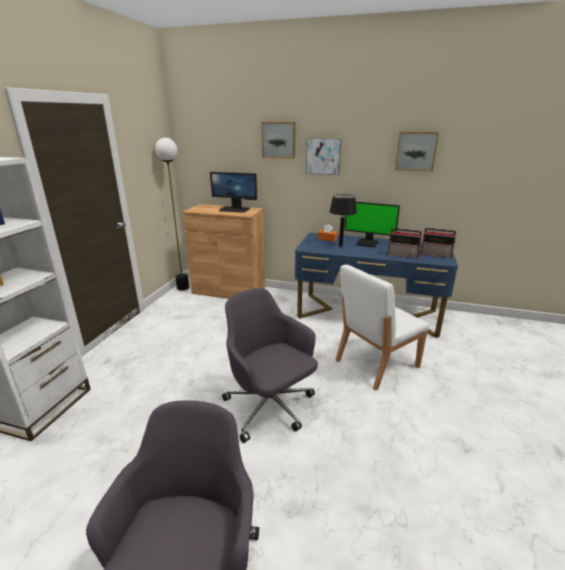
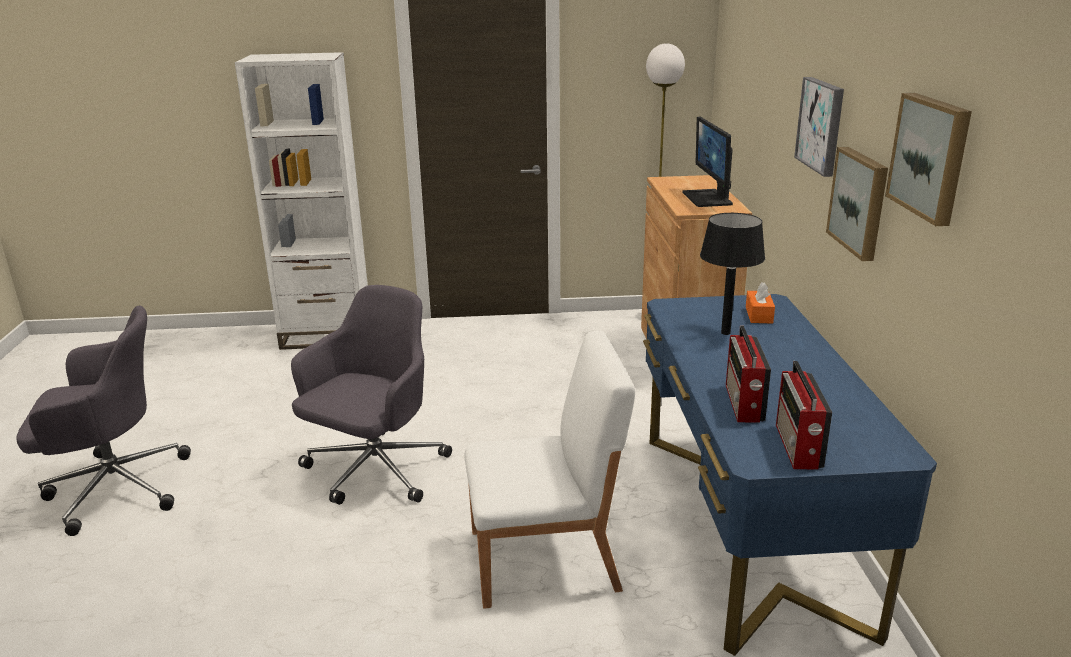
camera: 70 degrees right, 0 degrees up
picture [261,122,295,159] -> picture moved to [826,147,888,261]
white chair [336,264,429,391] -> white chair turned 135 degrees clockwise [464,330,635,609]
monitor [345,202,400,247] -> none

